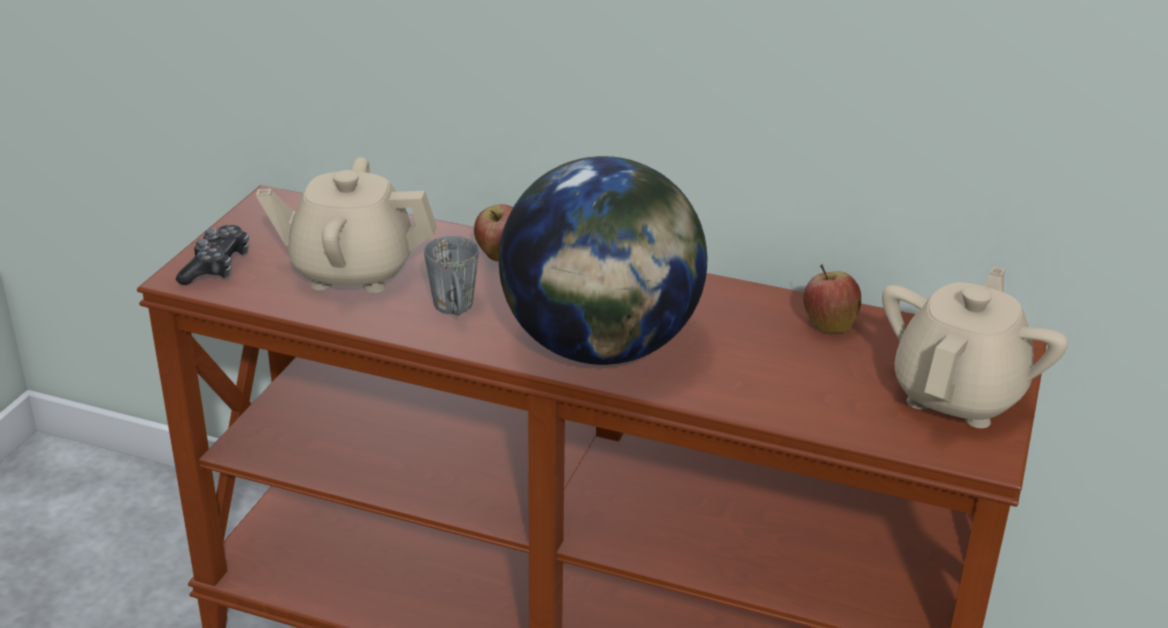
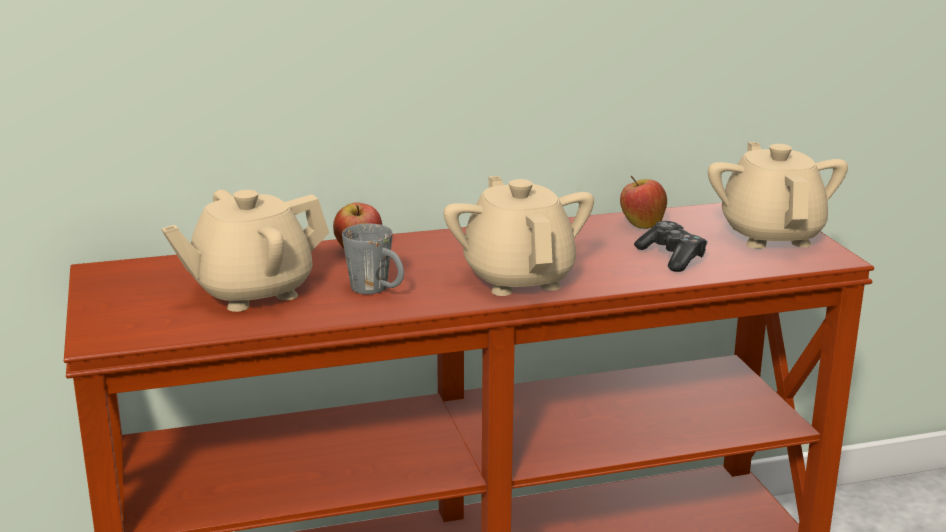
camera: 35 degrees left, 10 degrees down
game controller [176,225,249,285] -> game controller moved to [634,221,707,272]
globe [499,156,707,365] -> beige teapot [443,176,594,296]

